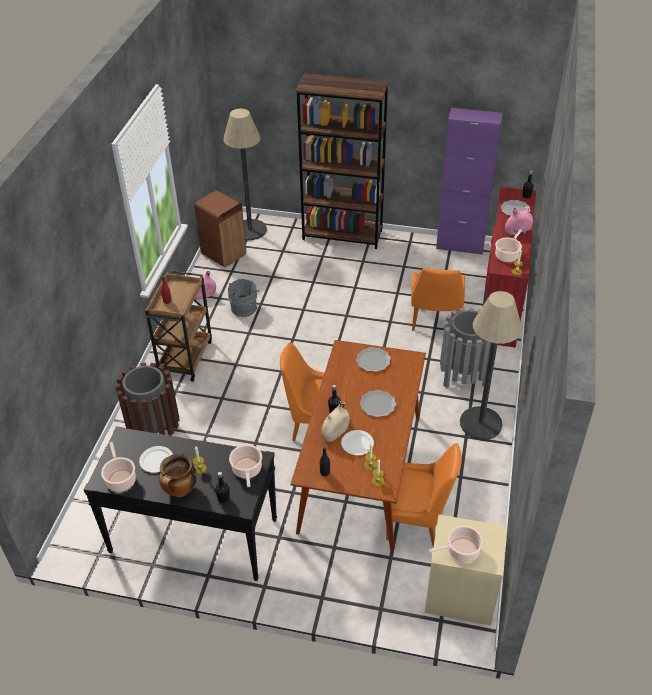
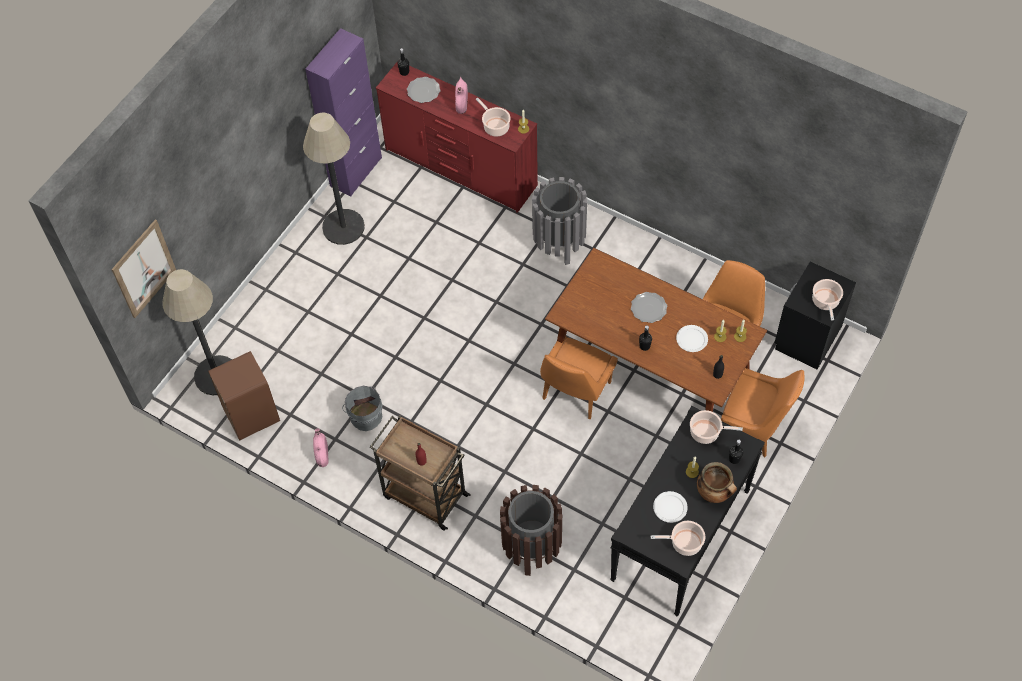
camera: 70 degrees left, 15 degrees up
brown bookcase [296,73,389,249] -> none
beige vase [321,401,350,442] -> none
plate [356,347,391,372] -> none
orange chair [411,268,465,331] -> orange chair moved to [721,368,805,457]
beige nightstand [425,515,507,626] -> black nightstand [775,262,856,370]
floor lamp [460,291,522,440] -> floor lamp moved to [303,113,365,245]
none -> picture [111,220,176,318]

